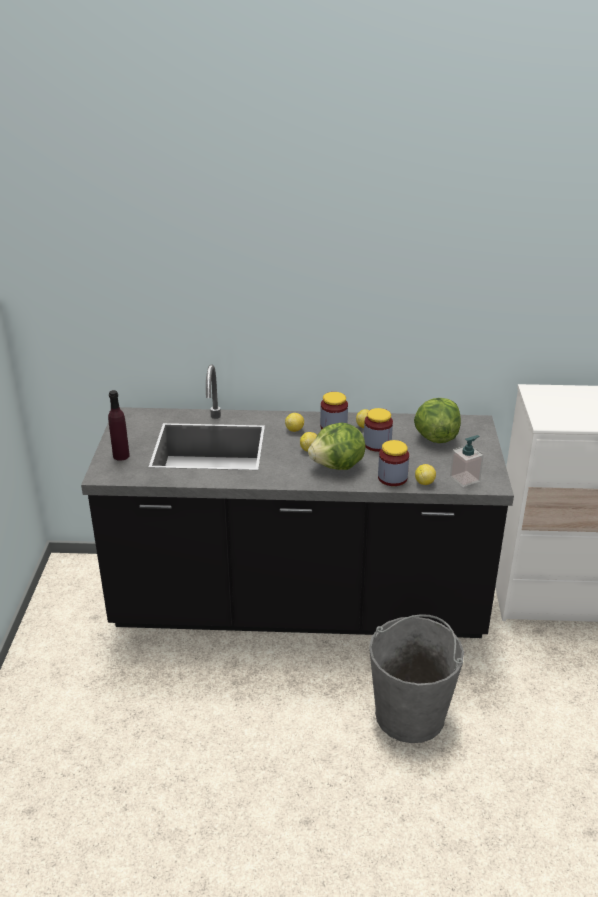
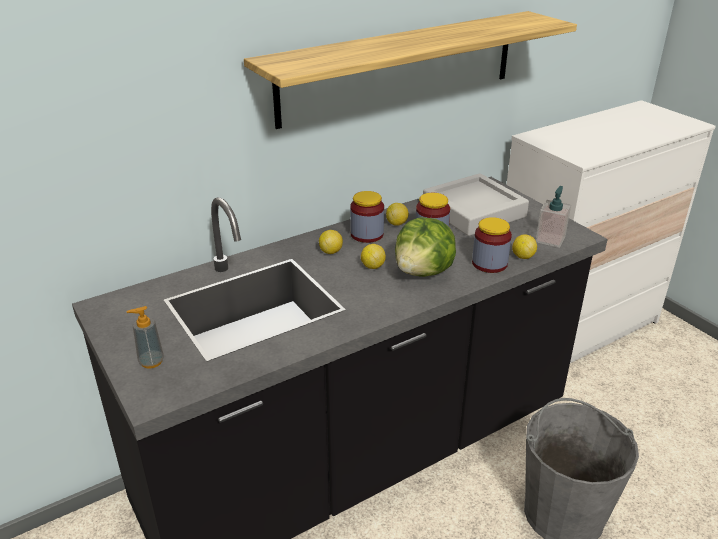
camera: 35 degrees left, 0 degrees up
purple bottle [108,390,130,461] -> soap dispenser [126,306,164,369]
lettuce [414,398,461,443] -> grey tray [423,173,529,236]
none -> shelf [244,11,577,129]

